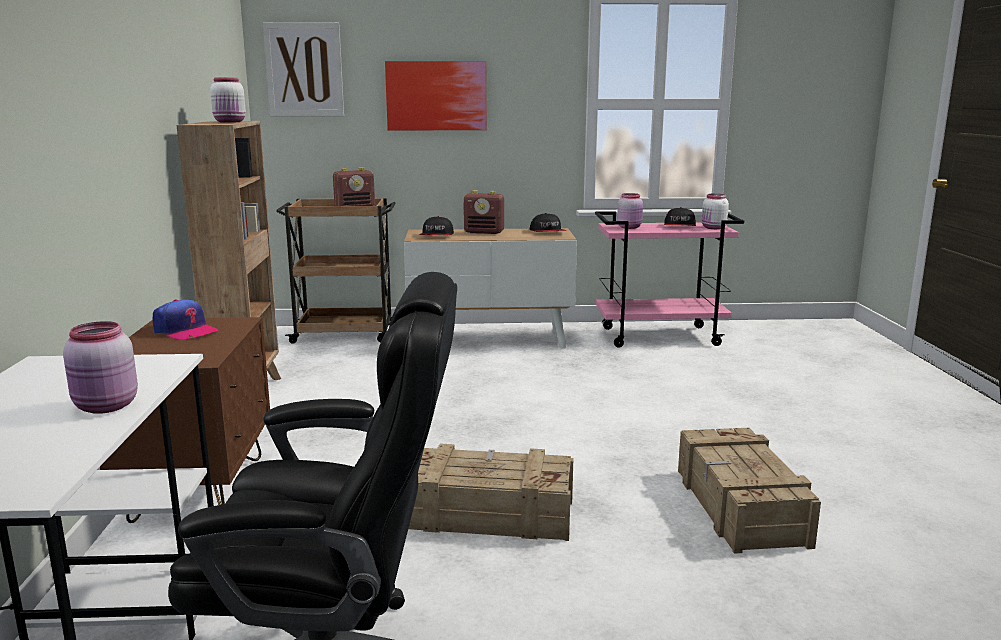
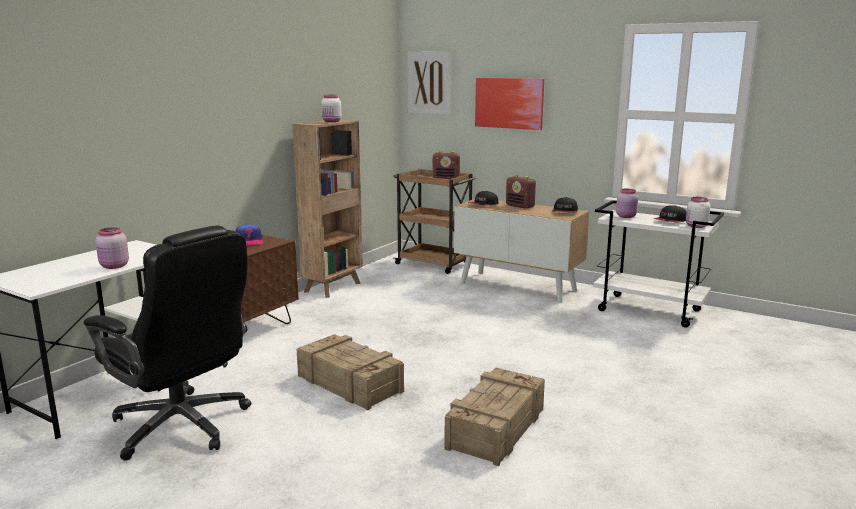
camera: 35 degrees right, 0 degrees up
pink cart [595,211,744,348] -> white cart [593,200,724,328]

